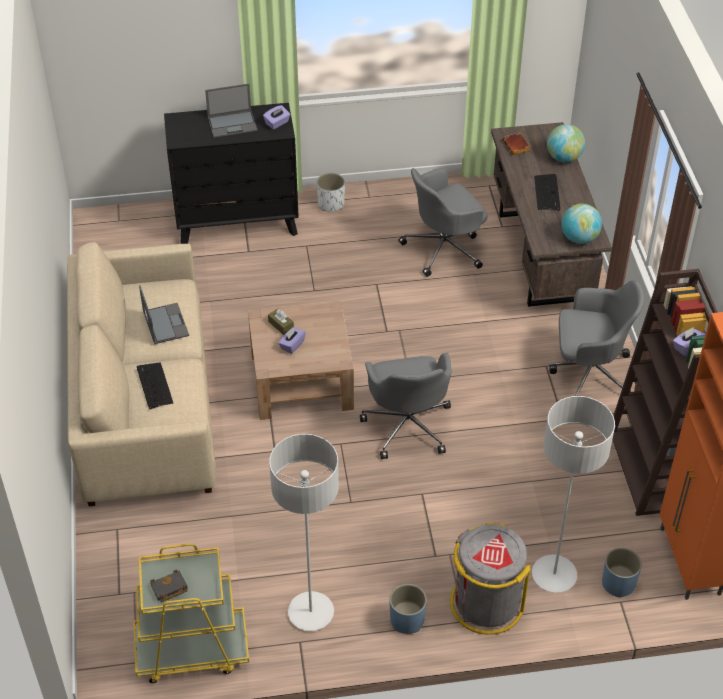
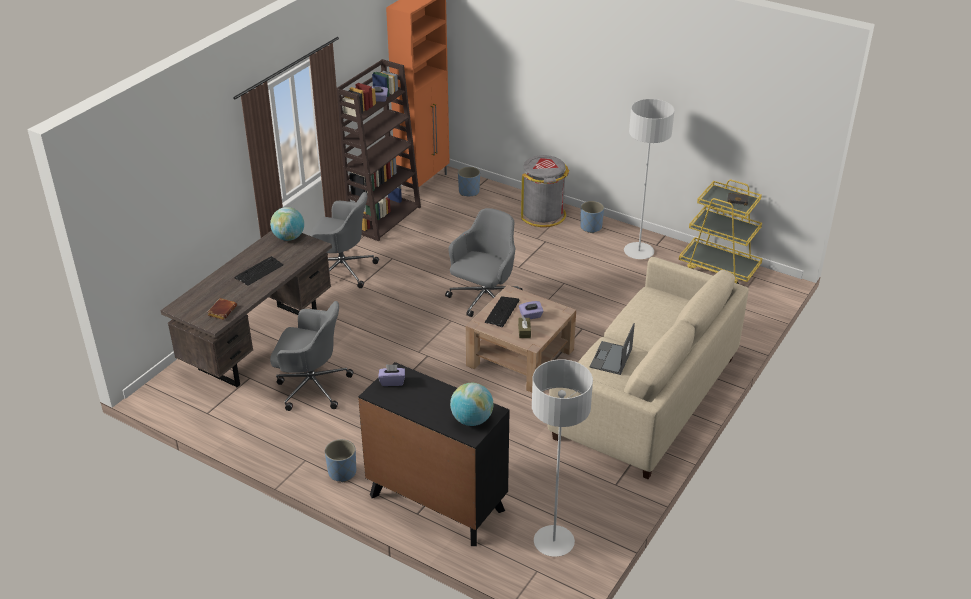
camera: 140 degrees left, 10 degrees down
keyboard [137,362,173,409] -> keyboard moved to [484,296,520,327]
laptop [205,83,258,138] -> none
white planter [317,173,345,212] -> blue planter [325,439,356,482]
grey floor lamp [532,396,615,593] -> grey floor lamp moved to [532,359,593,557]
globe [547,124,585,163] -> globe moved to [450,383,493,426]
grey office chair [549,280,645,396] -> grey office chair turned 150 degrees clockwise [309,192,379,288]

